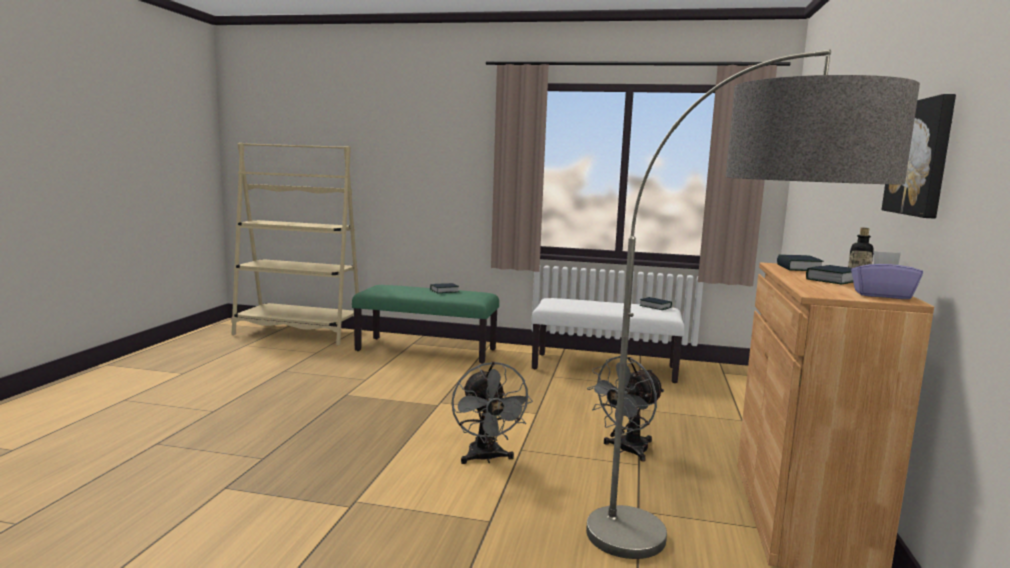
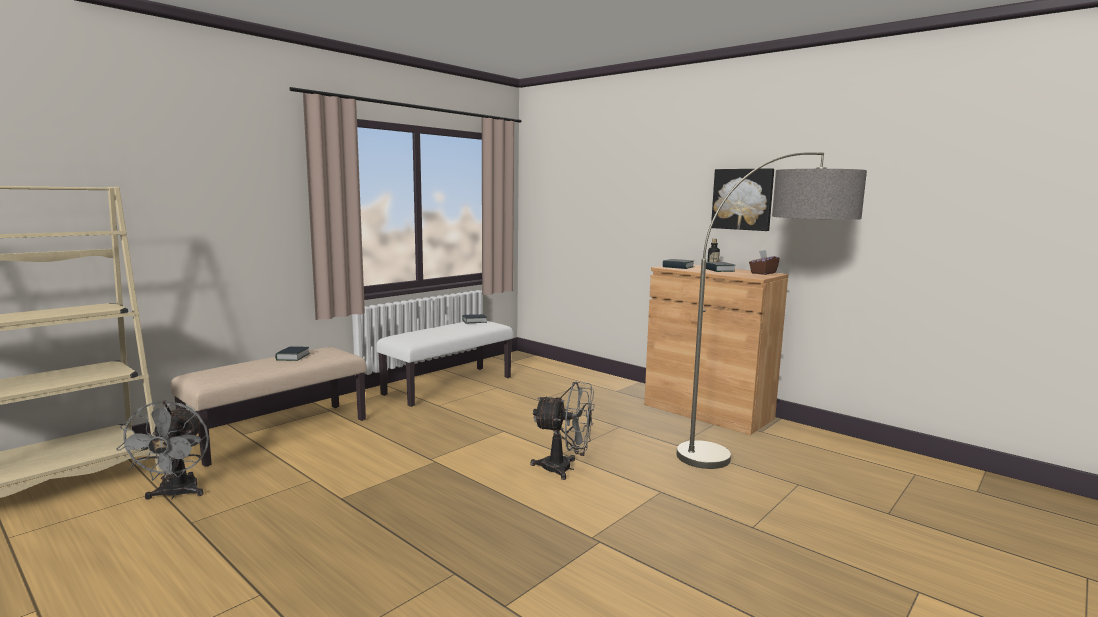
camera: 60 degrees left, 0 degrees up
green bench [352,285,499,364] -> beige bench [171,347,367,467]
grey fan [587,356,664,461] -> grey fan moved to [116,400,209,500]
purple tissue box [851,251,923,299] -> brown tissue box [749,250,780,275]

